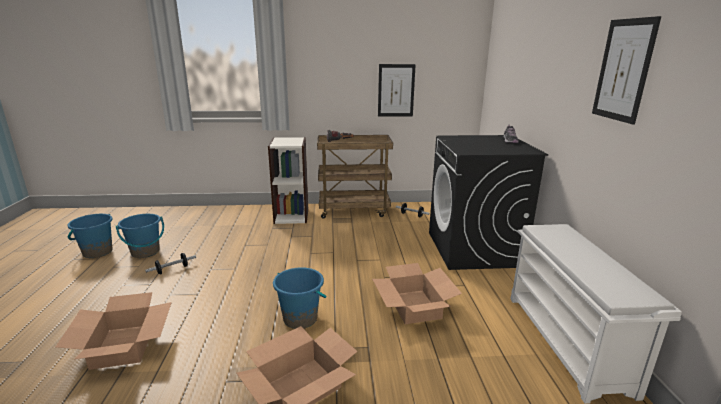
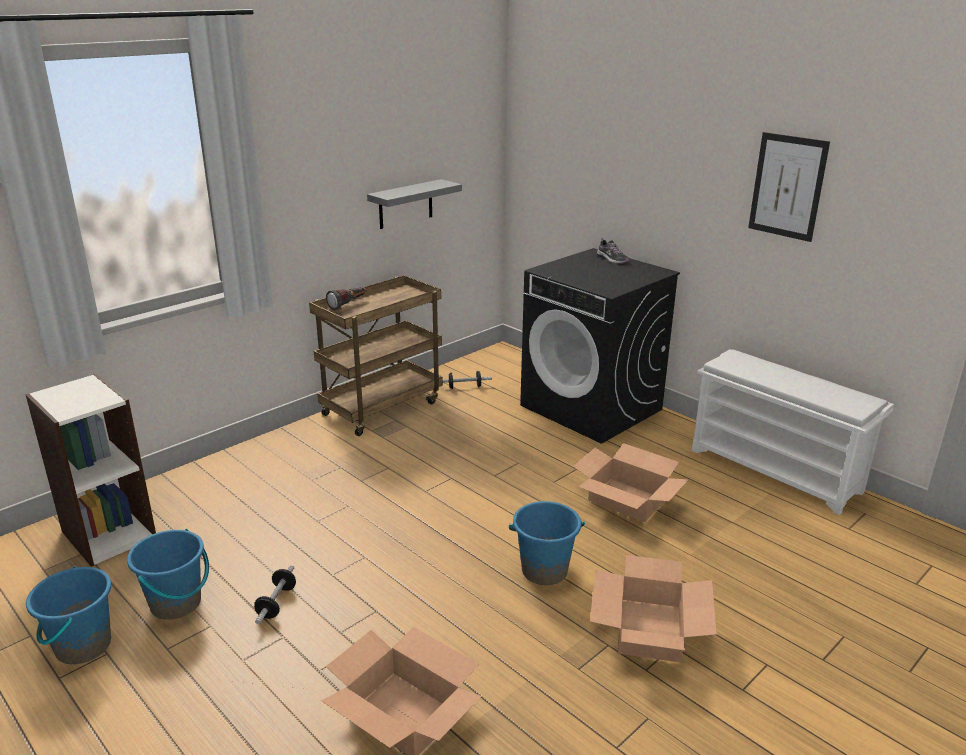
camera: 40 degrees left, 5 degrees up
bookcase [268,137,308,224] -> bookcase moved to [25,374,156,566]
picture [378,64,416,116] -> grey shelf [367,179,462,229]

